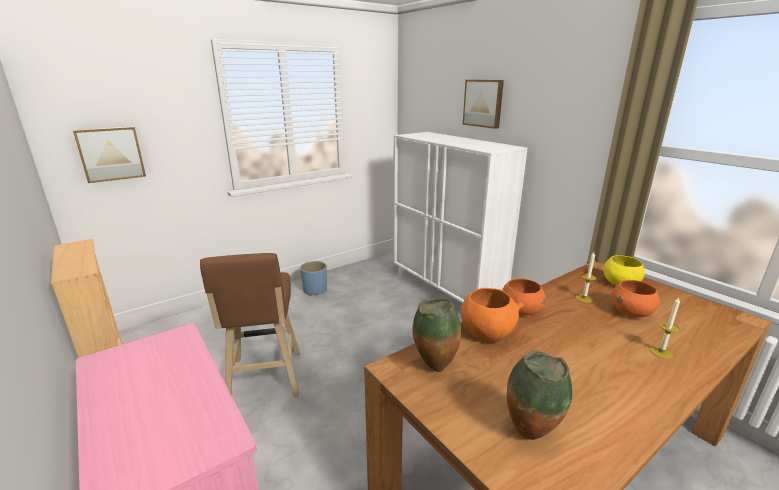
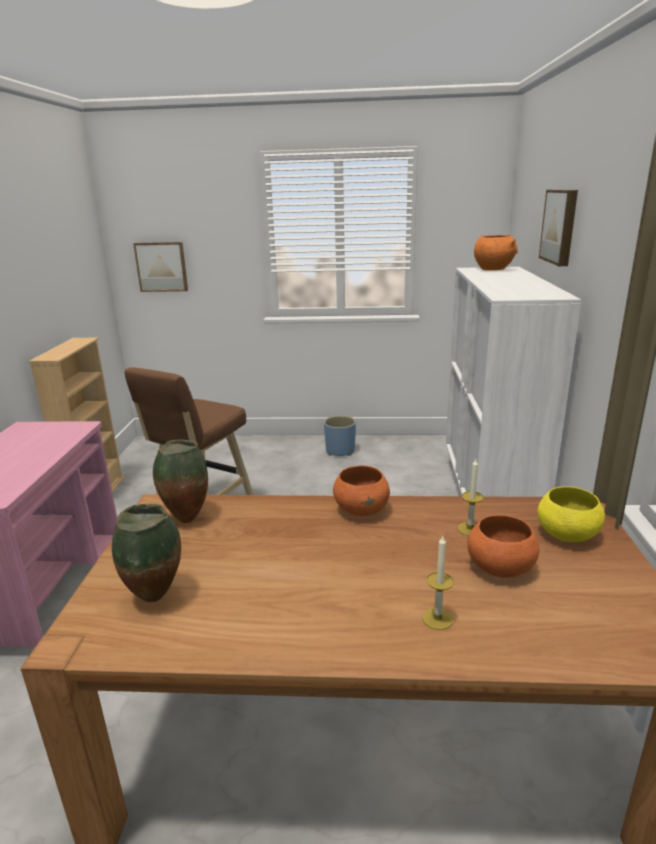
camera: 40 degrees right, 0 degrees up
orange bowl [461,288,523,343] -> orange bowl moved to [474,235,518,270]

